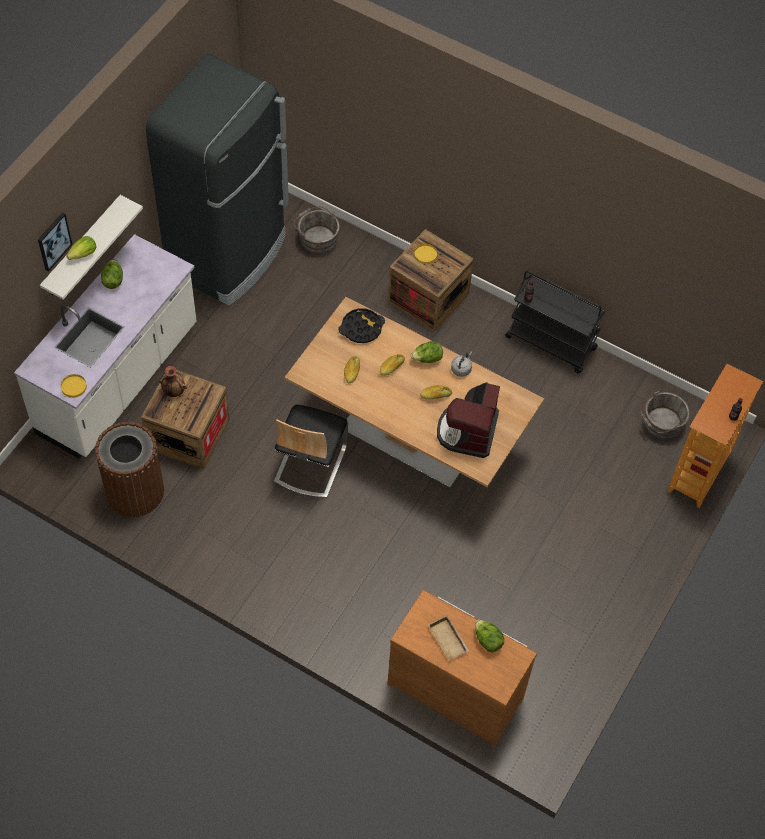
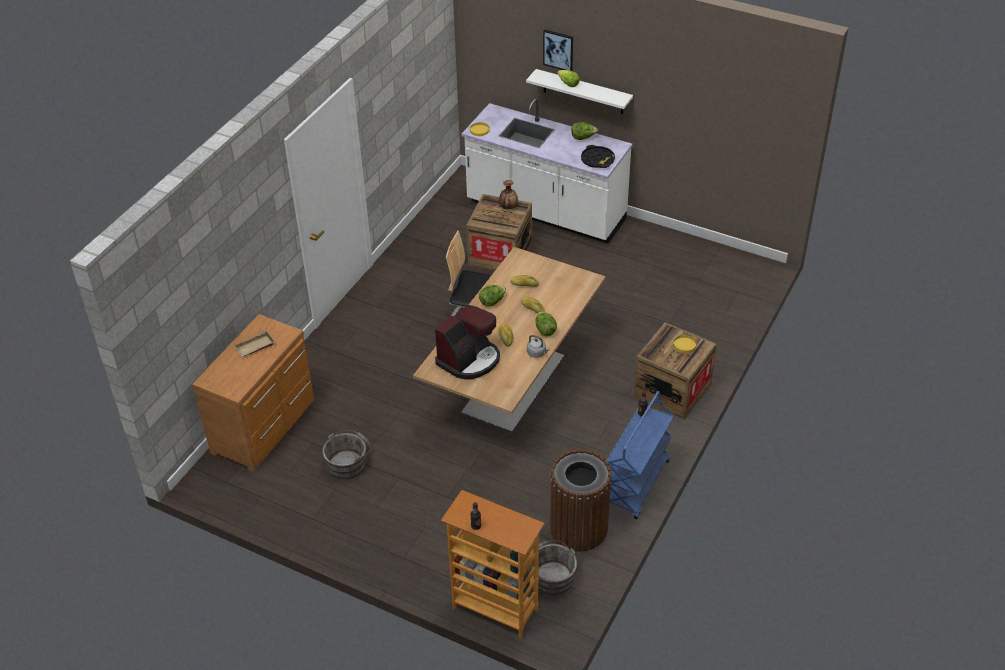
camera: 90 degrees right, 15 degrees down
brown trash can [95,422,164,517] -> brown trash can moved to [550,449,612,552]
black fridge [146,54,289,306] -> none
grey bucket [294,206,340,255] -> grey bucket moved to [322,430,371,479]
black tray [338,308,385,343] -> black tray moved to [581,145,615,168]
coffee machine [437,382,500,458] -> coffee machine turned 120 degrees clockwise [435,305,500,379]
lettuce [475,620,504,653] -> lettuce moved to [479,285,506,307]
black cart [505,270,605,374] -> blue cart [607,391,674,519]

